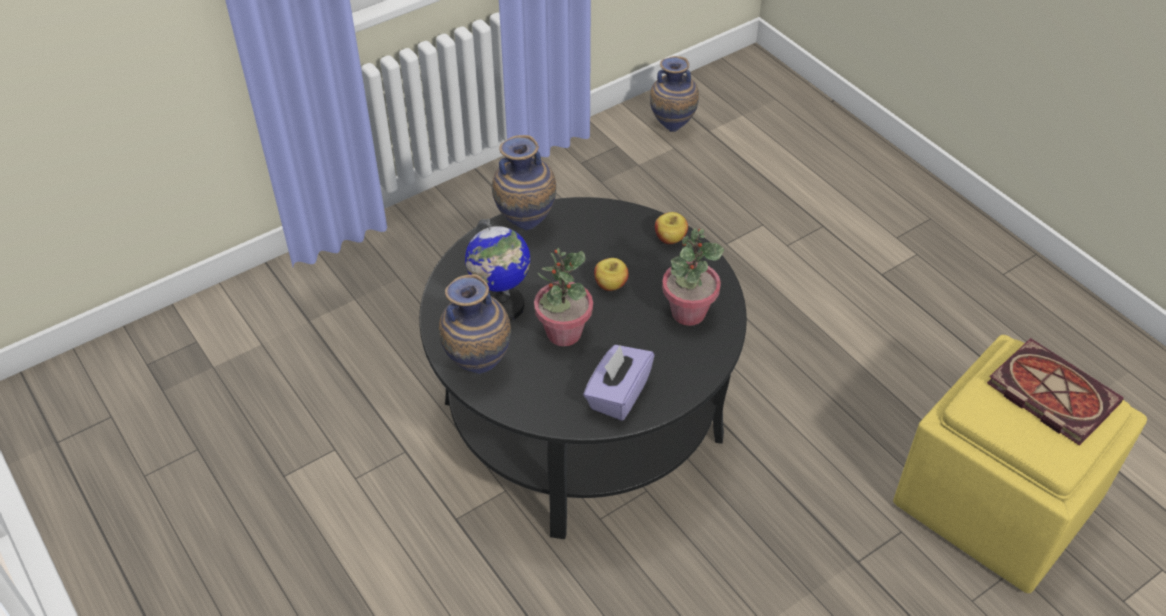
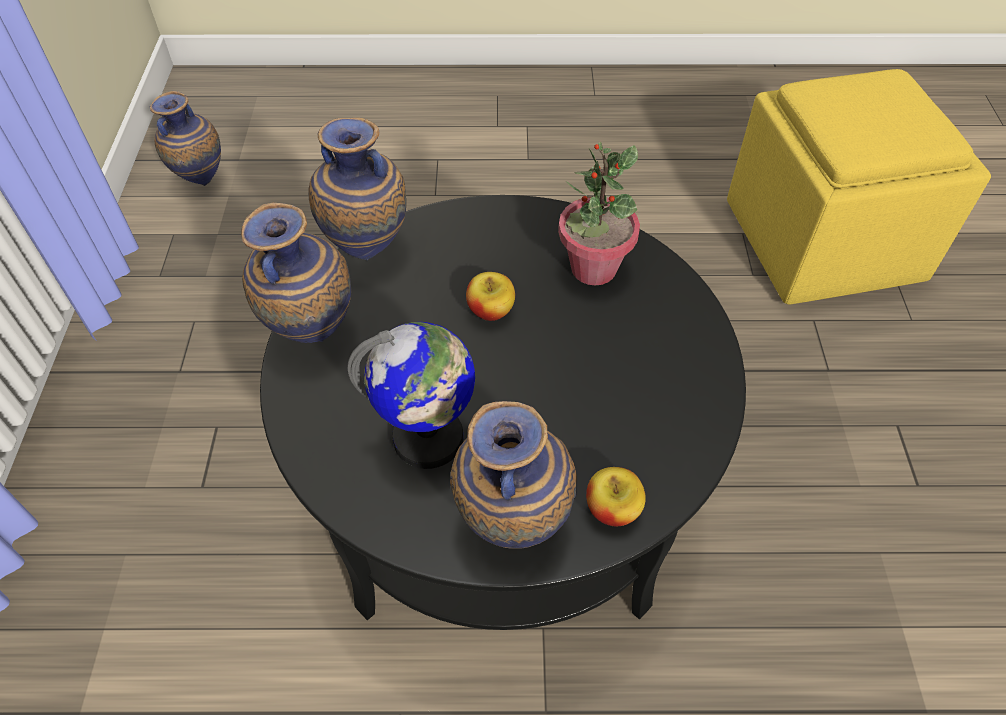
camera: 55 degrees left, 5 degrees up
potted plant [534,248,593,346] -> none
purple tissue box [583,345,655,421] -> none
apple [655,212,688,244] -> apple moved to [586,467,646,526]
book [987,338,1124,446] -> none
none -> vase [308,118,406,261]

